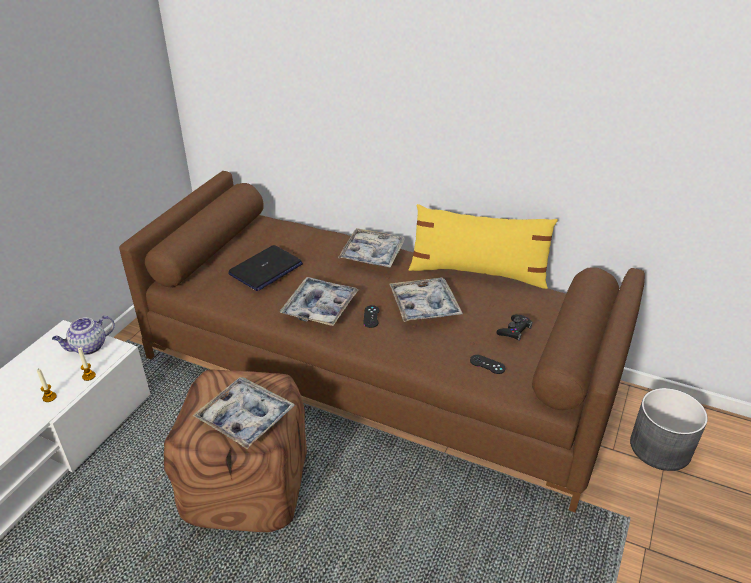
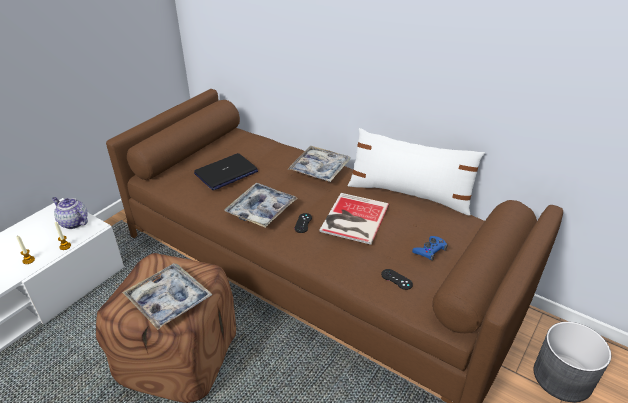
camera: 10 degrees right, 0 degrees up
teapot [52,316,115,355] -> teapot turned 60 degrees clockwise [52,197,88,229]
tray [389,278,463,322] -> book [319,193,389,245]
yellow pillow [409,204,558,289] -> white pillow [348,128,485,216]
black game controller [496,315,533,341] -> blue game controller [412,236,448,261]

